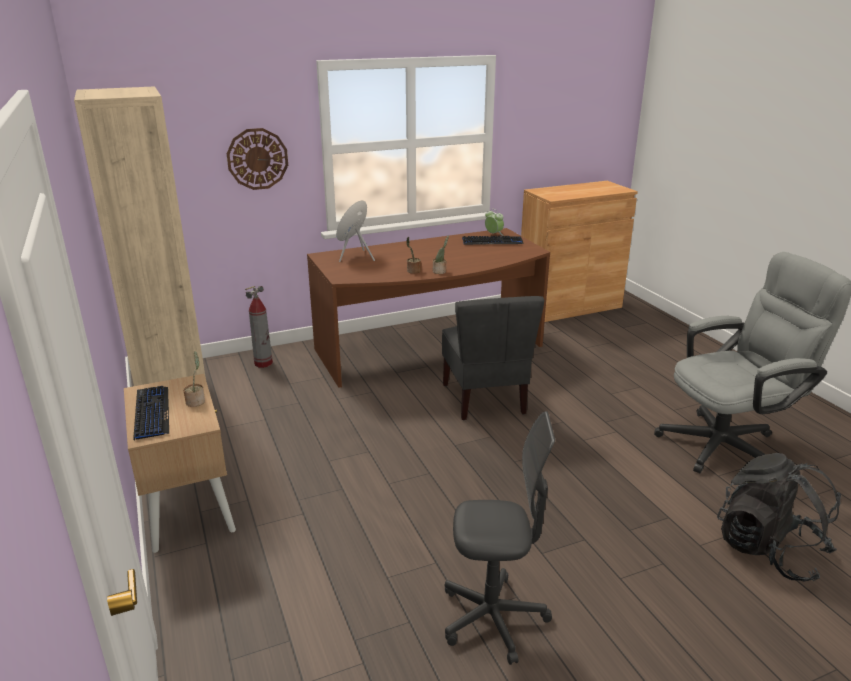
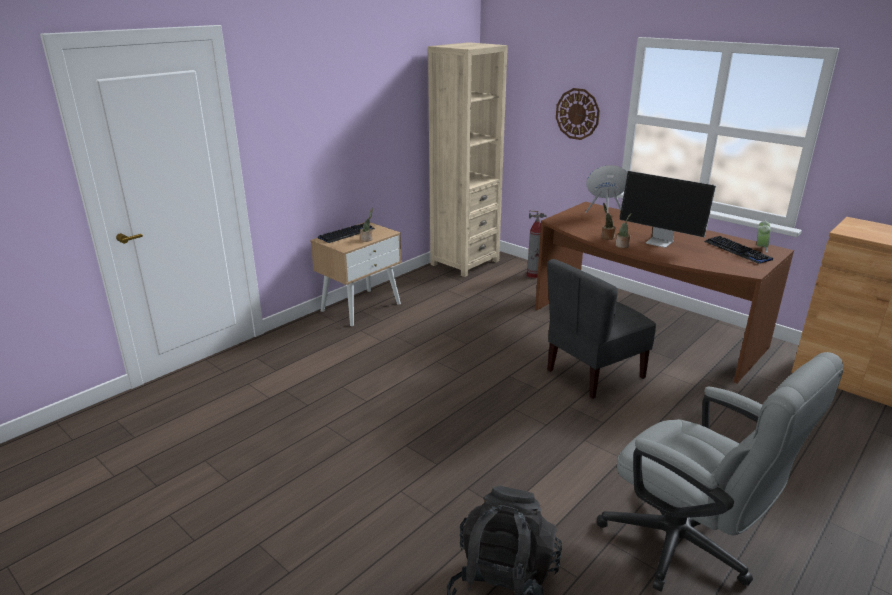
camera: 65 degrees right, 0 degrees up
grey office chair [445,411,555,665] -> none
none -> monitor [619,171,716,248]

